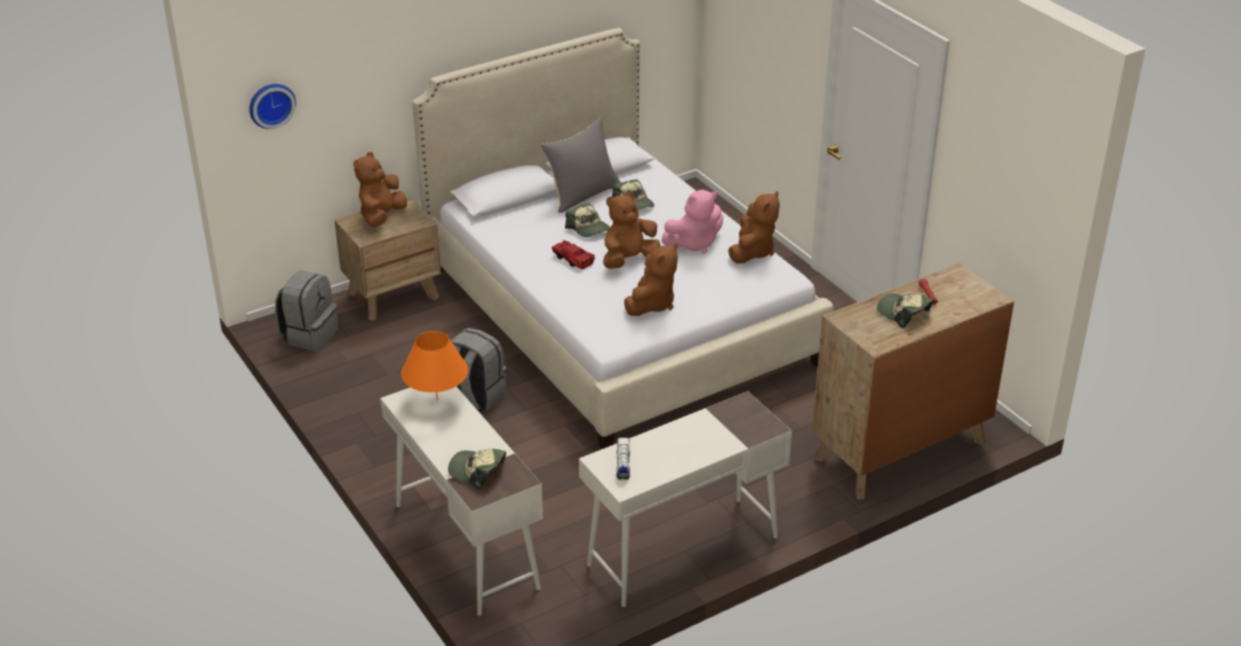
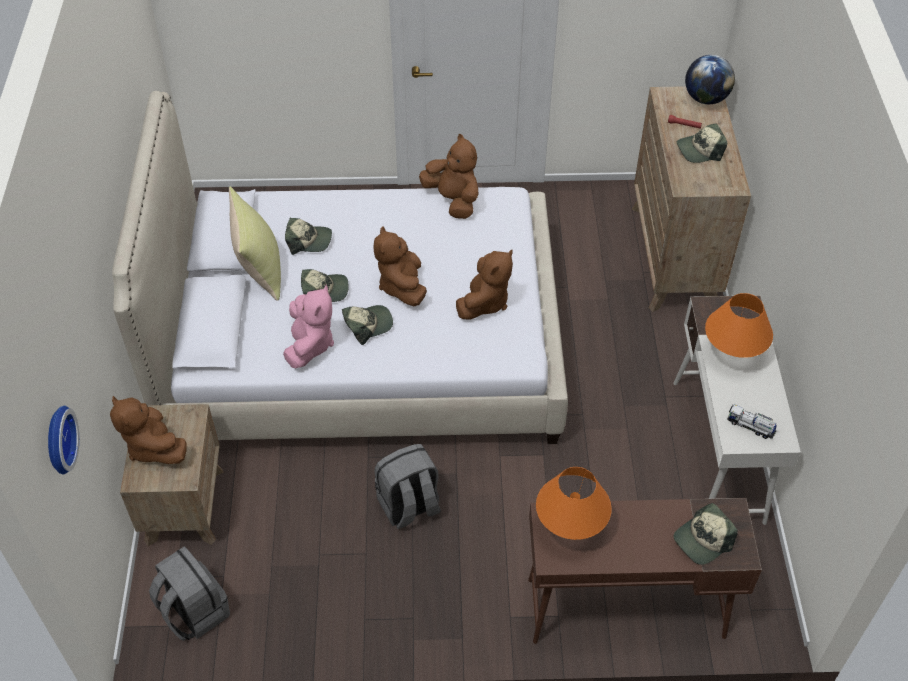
camera: 60 degrees left, 15 degrees up
white desk [380,386,543,616] -> brown desk [528,498,762,644]
grey pillow [540,117,621,213] -> yellow pillow [229,186,281,301]
red toy car [552,240,595,269] -> cap [342,305,393,345]
brown plush toy [624,243,678,316] -> brown plush toy turned 60 degrees clockwise [456,250,513,320]
pink plush toy [662,190,723,254] -> pink plush toy moved to [283,284,334,368]
none -> globe [685,55,735,104]
none -> orange table lamp [705,293,773,358]

